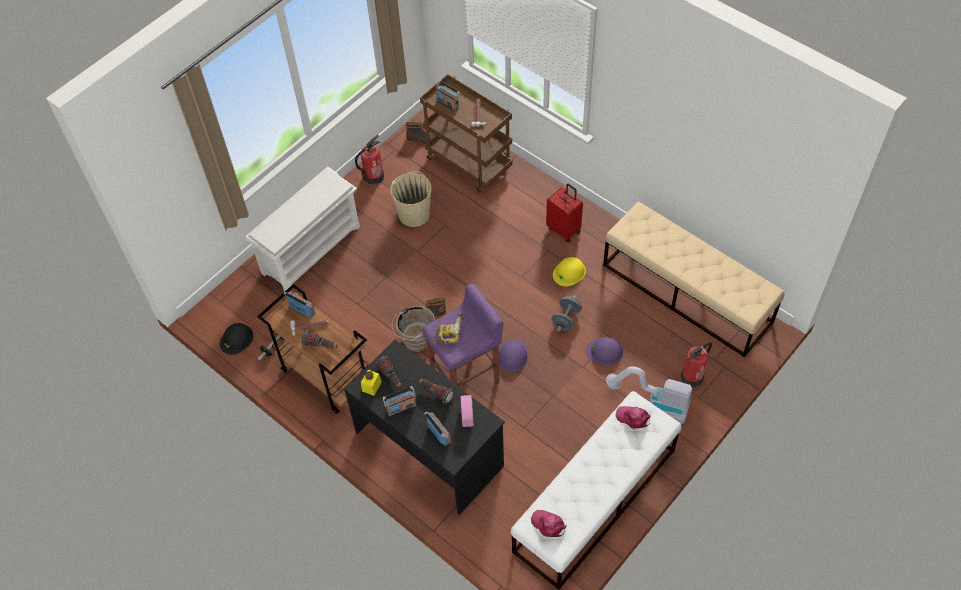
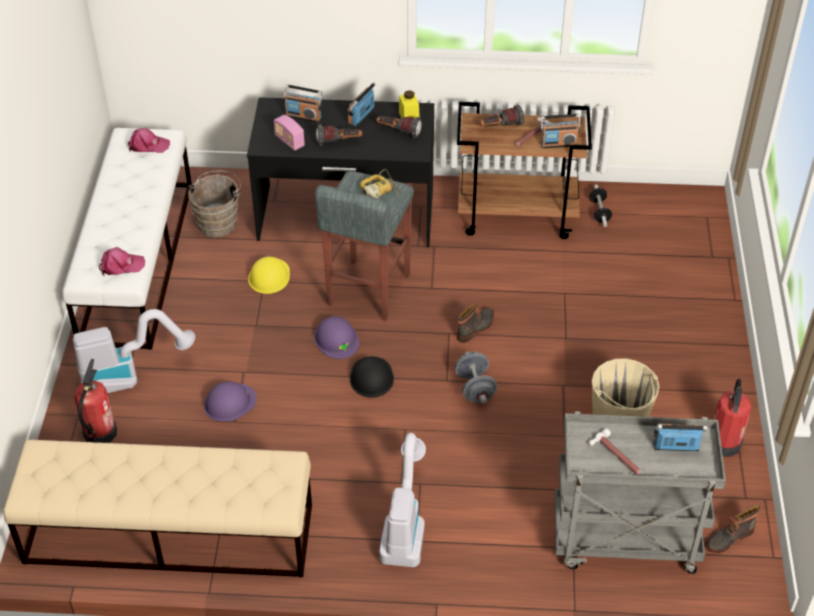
camera: 140 degrees right, 10 degrees down
black hard hat [220,323,254,355] -> black hard hat moved to [350,356,394,398]
white shoe rack [245,167,360,292] -> none
brown bucket [392,306,435,352] -> brown bucket moved to [188,171,241,237]
brown cart [420,74,513,192] -> grey cart [554,411,726,574]
purple stool [422,284,503,387] -> grey stool [315,171,414,321]
red suitcase [546,184,583,243] -> vacuum cleaner [379,433,426,567]
grey dumbbell [551,295,582,332] -> grey dumbbell moved to [455,352,497,403]
yellow hard hat [553,257,586,286] -> yellow hard hat moved to [248,257,290,294]

